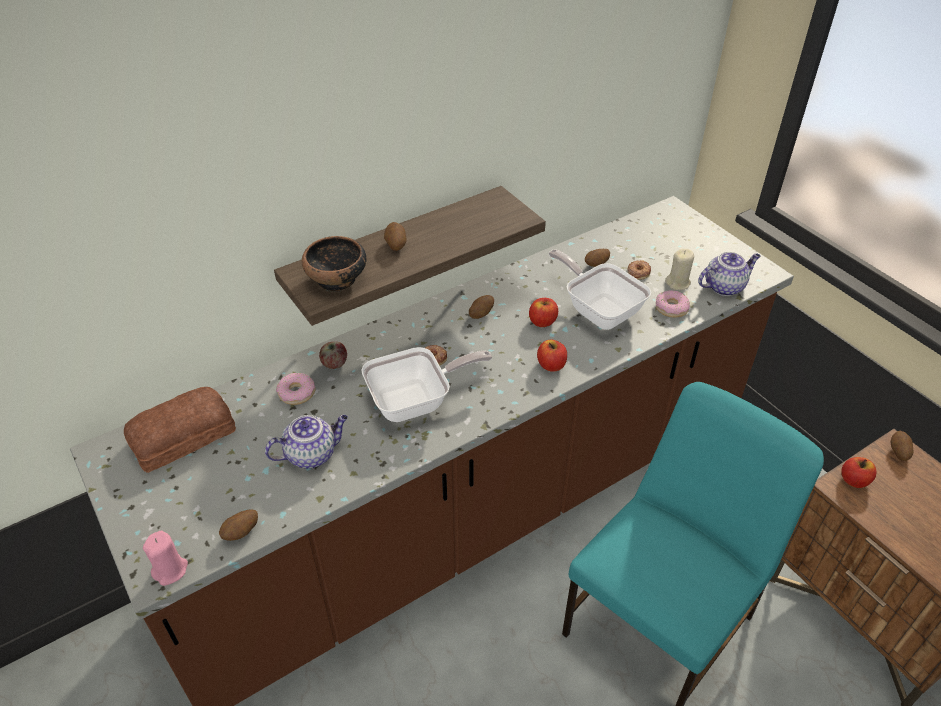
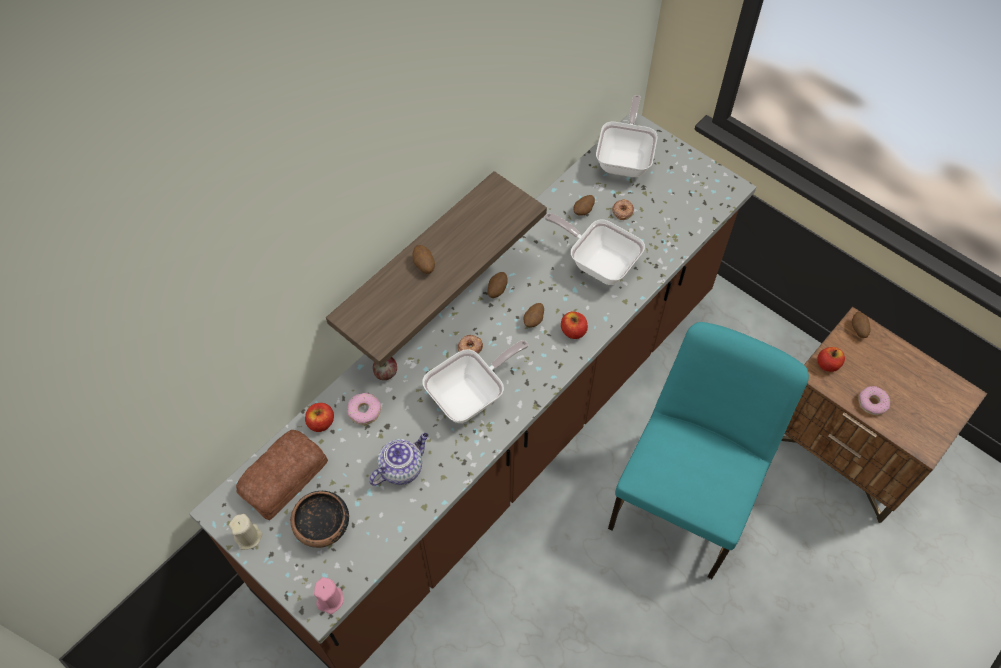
camera: 15 degrees left, 15 degrees up
potato [219,509,258,541] -> potato moved to [523,303,544,328]
bowl [302,236,367,292] -> bowl moved to [290,491,349,548]
apple [529,298,558,327] -> apple moved to [305,403,334,432]
donut [656,290,690,318] -> donut moved to [858,386,890,415]
beige candle [665,249,694,290] -> beige candle moved to [229,514,263,550]
teapot [698,252,761,296] -> none
none -> frying pan [596,95,657,177]

